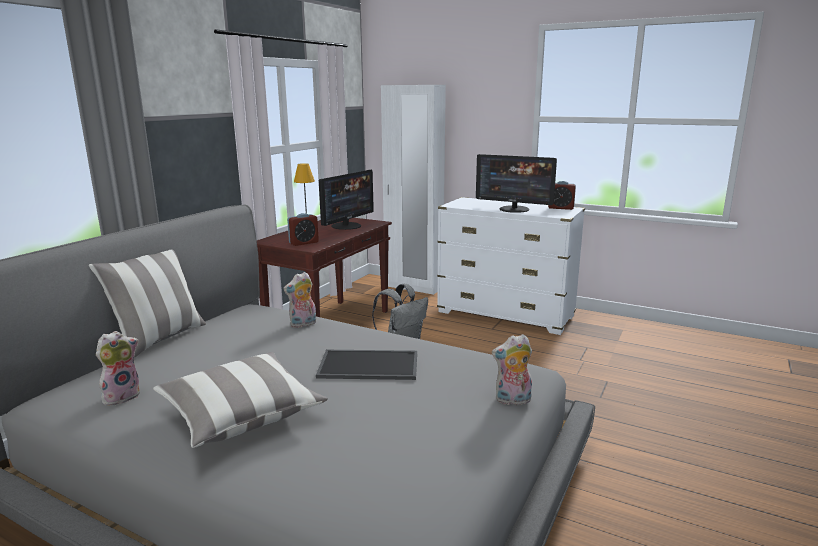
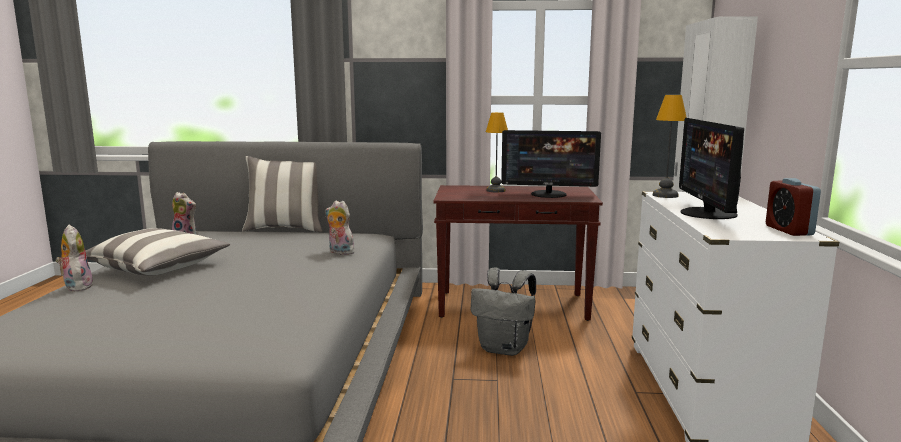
camera: 65 degrees right, 5 degrees down
alarm clock [287,213,319,246] -> none
tray [316,350,417,380] -> none
plush toy [492,334,532,405] -> plush toy moved to [55,224,94,291]
none -> table lamp [653,95,687,198]

